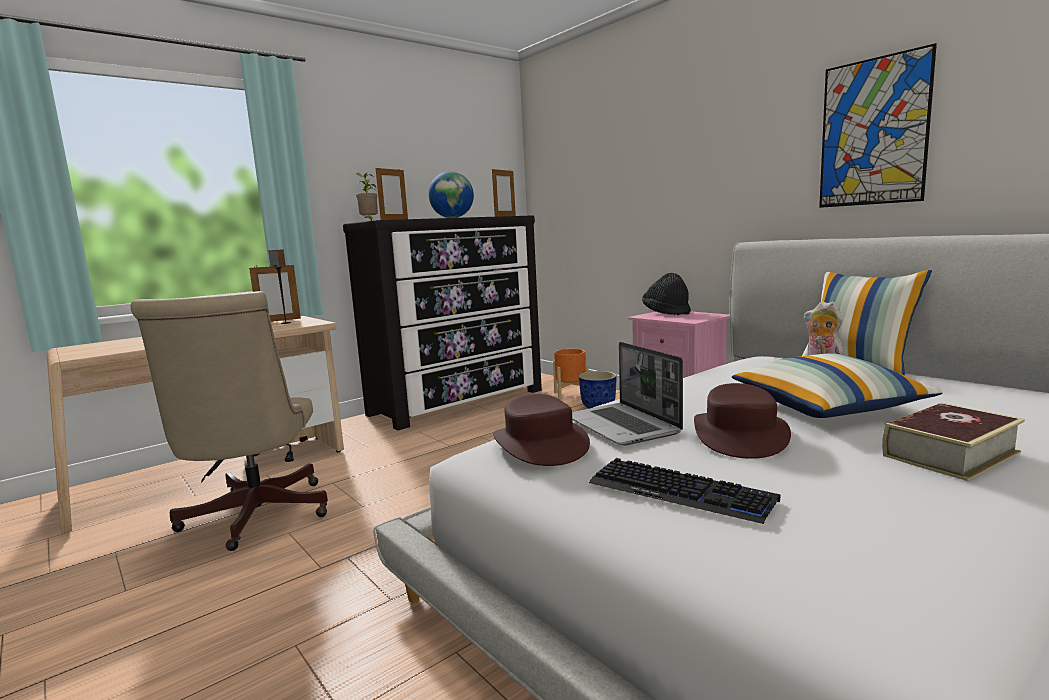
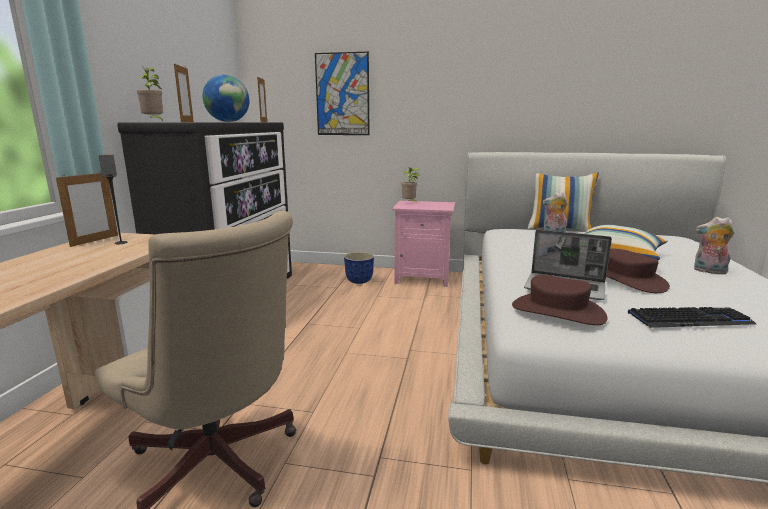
camera: 40 degrees left, 5 degrees up
orange planter [553,349,589,400] -> none
black hat [642,273,691,315] -> potted plant [401,167,419,202]
picture [819,43,937,208] -> picture moved to [315,52,370,135]
book [882,403,1025,481] -> plush toy [694,217,735,274]

